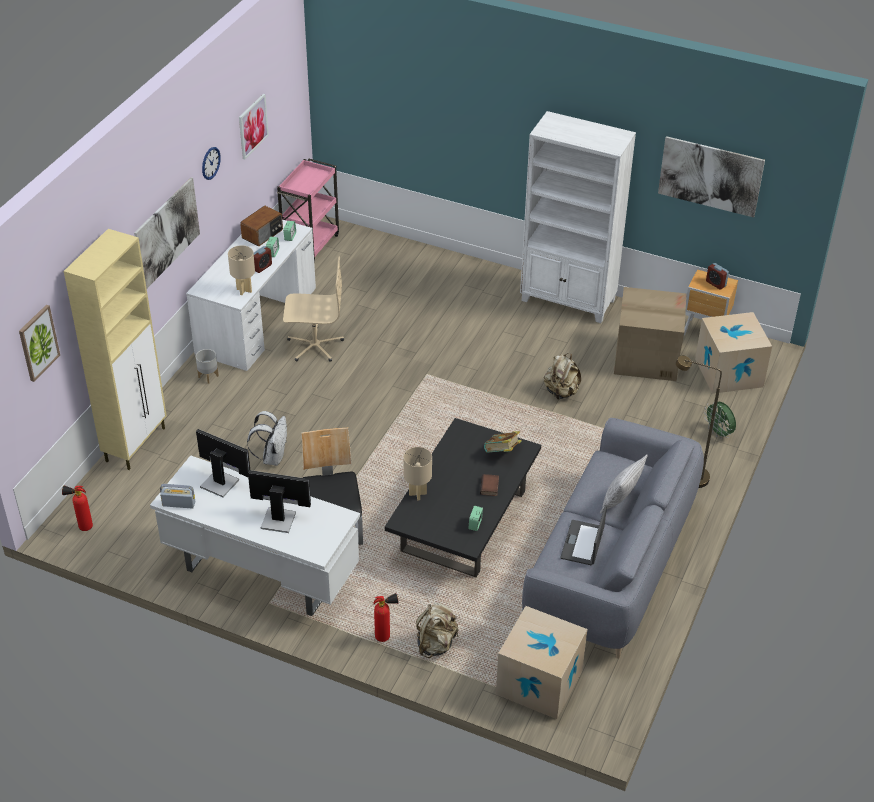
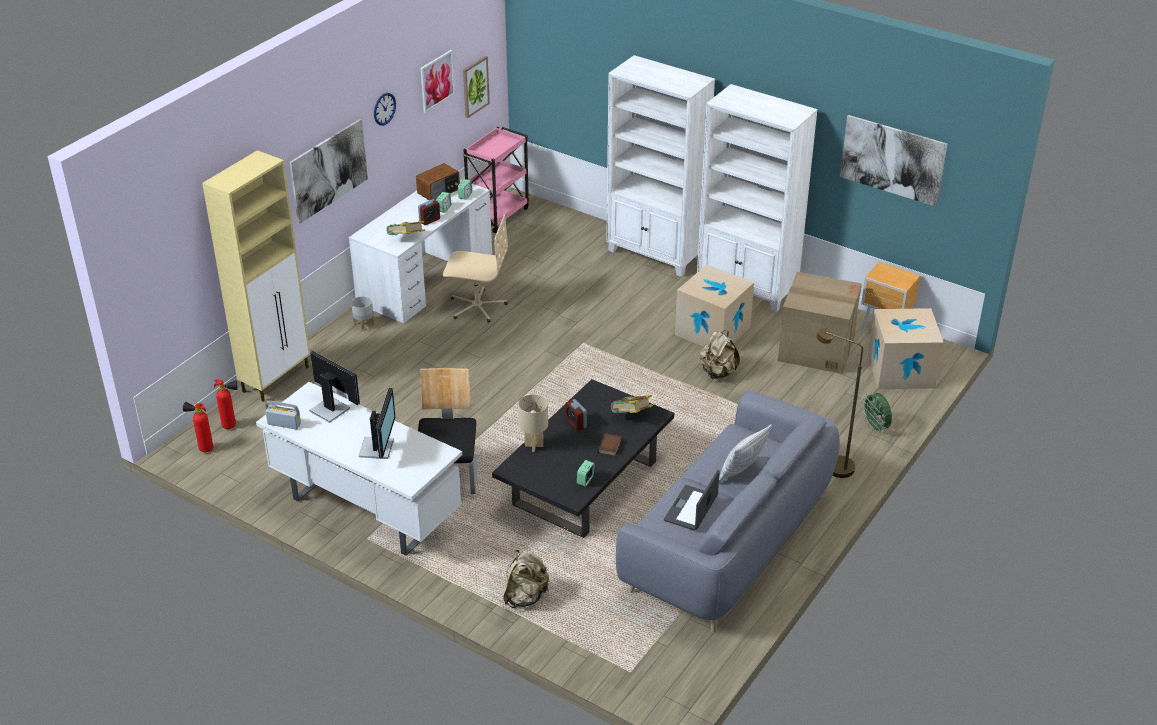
camera: 10 degrees right, 5 degrees down
picture [19,305,60,382] -> picture moved to [463,56,490,118]
beige table lamp [228,245,255,295] -> book [386,221,425,235]
white backpack [247,411,287,466] -> none
monitor [248,470,311,533] -> monitor turned 75 degrees clockwise [359,388,395,459]
fire extinguisher [373,593,399,642] -> fire extinguisher moved to [214,380,237,429]
cardboard box [496,606,587,719] -> cardboard box moved to [675,265,754,347]
alarm clock [706,263,729,290] -> alarm clock moved to [566,399,587,431]
none -> white bookcase [606,55,715,277]

